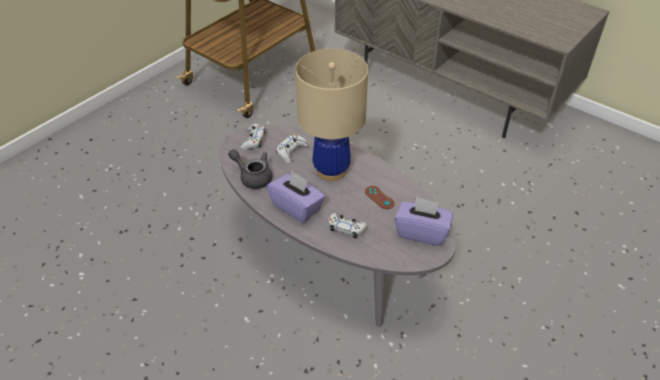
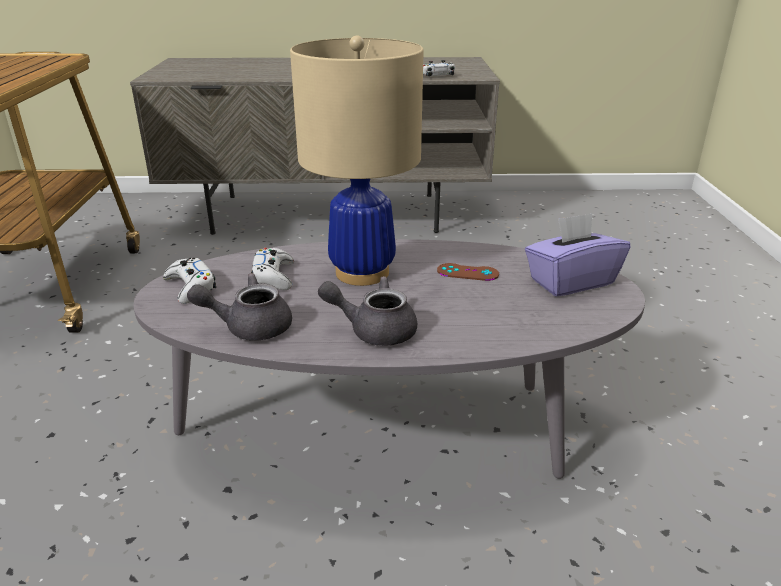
camera: 40 degrees left, 15 degrees down
purple tissue box [267,171,325,223] -> grey teapot [318,276,417,346]
white game controller [329,213,368,239] -> white game controller moved to [423,60,455,77]

